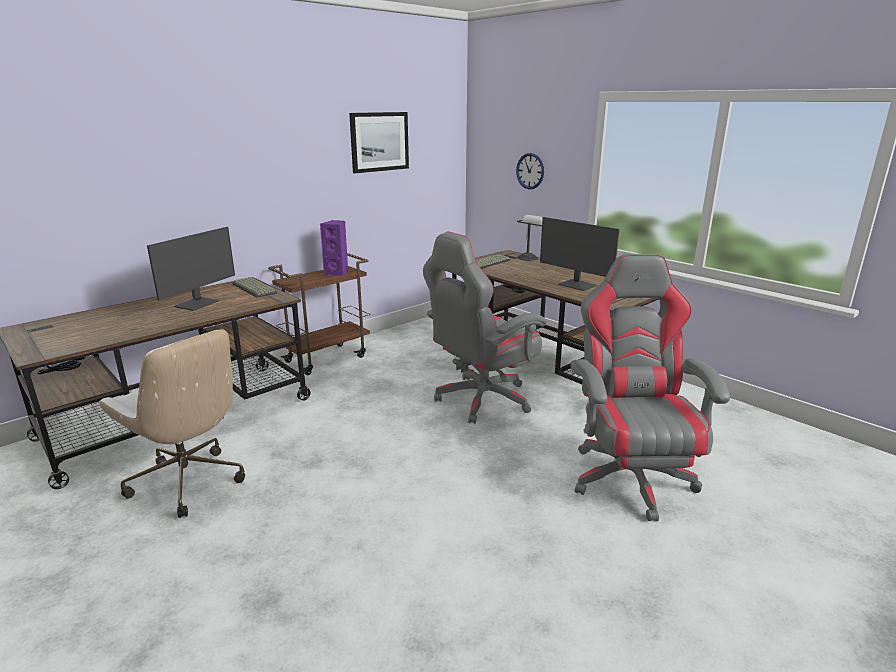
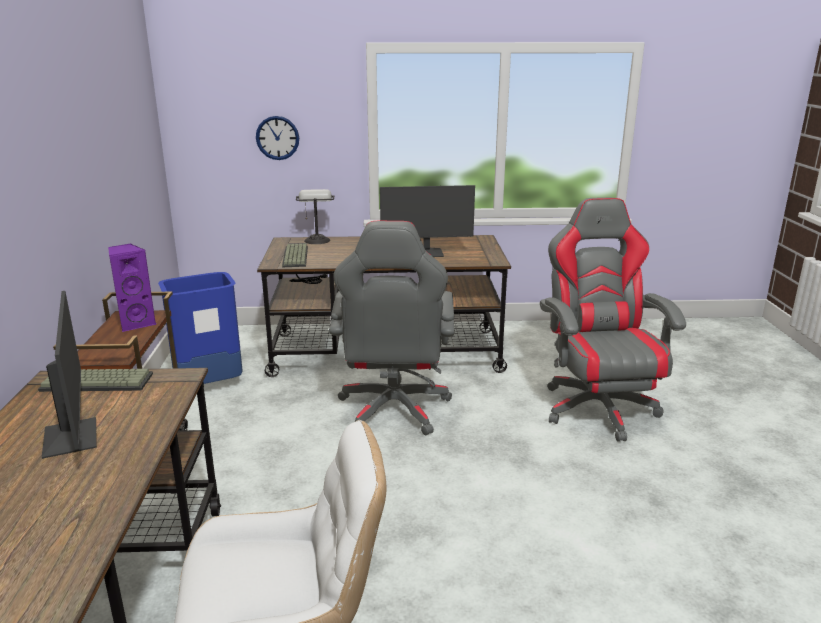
camera: 50 degrees left, 0 degrees up
picture [349,112,409,173] -> none
grey office chair [570,254,730,521] -> grey office chair turned 45 degrees clockwise [540,197,686,442]
none -> blue trash can [158,272,243,384]

